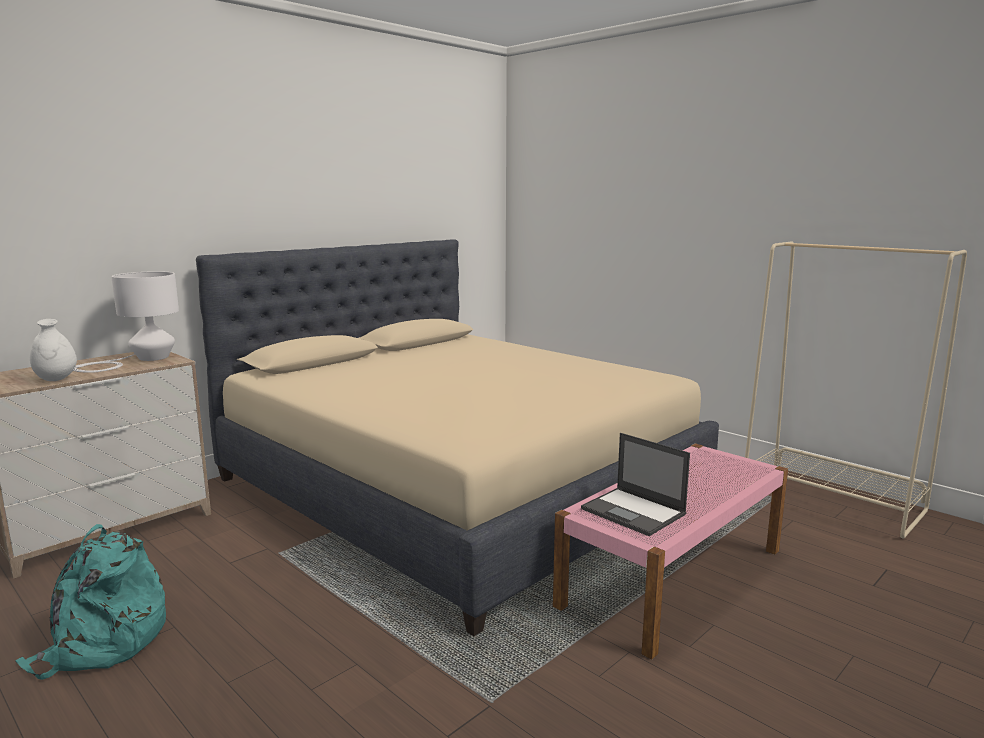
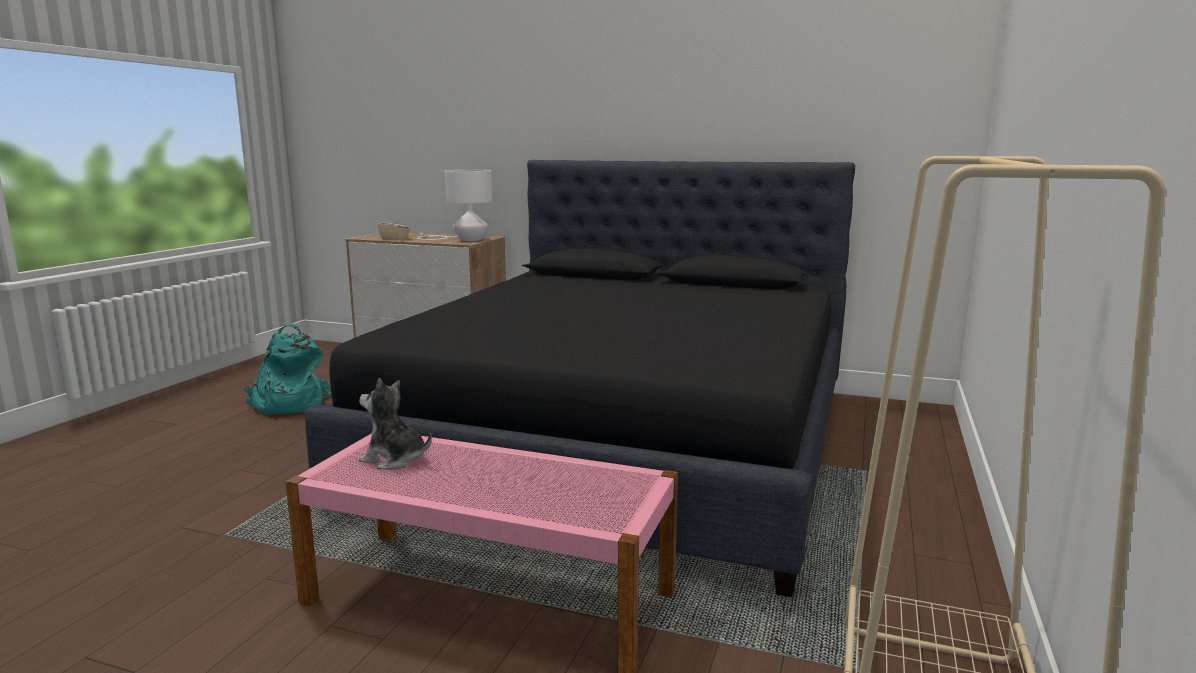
camera: 65 degrees right, 0 degrees up
white vase [30,319,77,381] -> beige tissue box [378,217,410,240]
beige bed [196,239,719,636] -> black bed [304,160,855,597]
laptop [581,433,690,536] -> plush toy [359,378,432,470]

